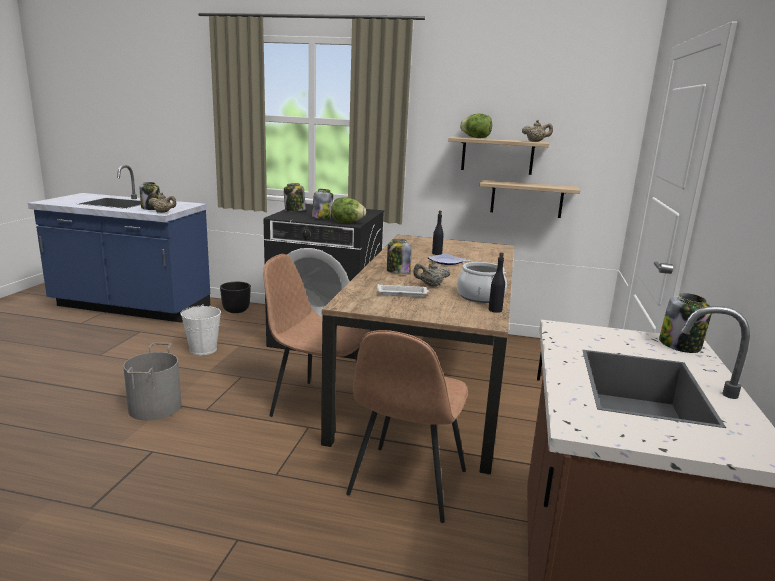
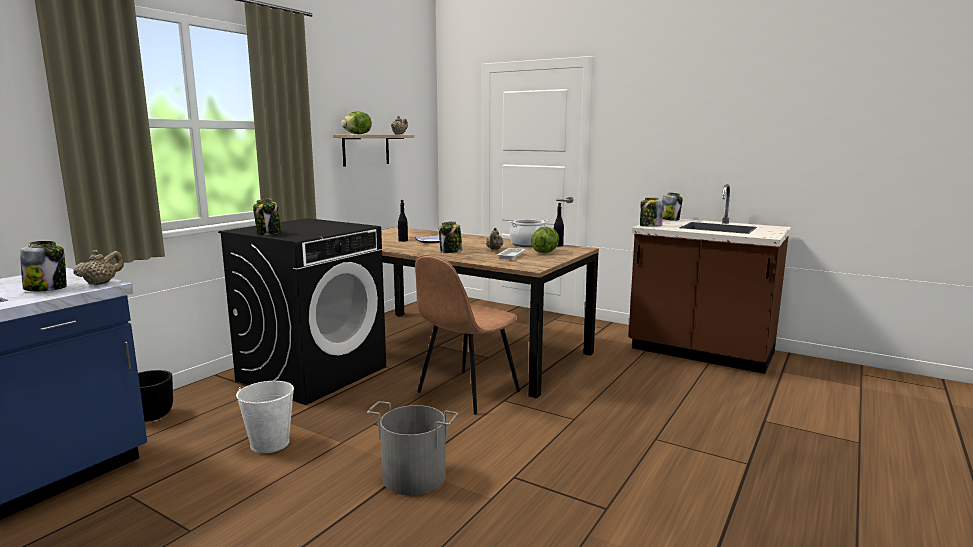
camera: 70 degrees left, 5 degrees down
jar [312,189,333,219] -> jar moved to [640,198,663,227]
lettuce [331,197,366,223] -> lettuce moved to [531,227,559,253]
brown chair [346,330,468,523] -> none
shelf [479,180,580,218] -> none

